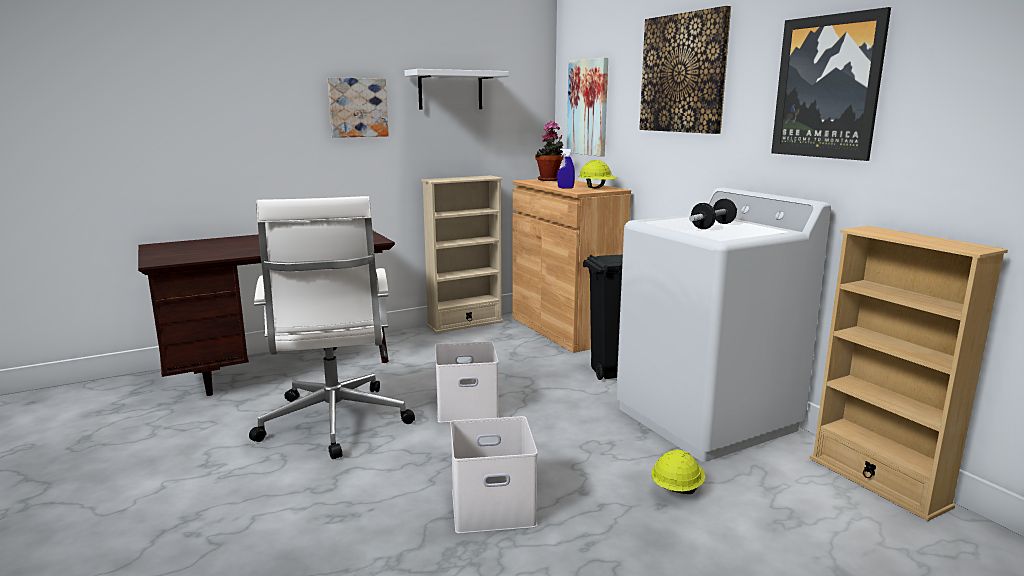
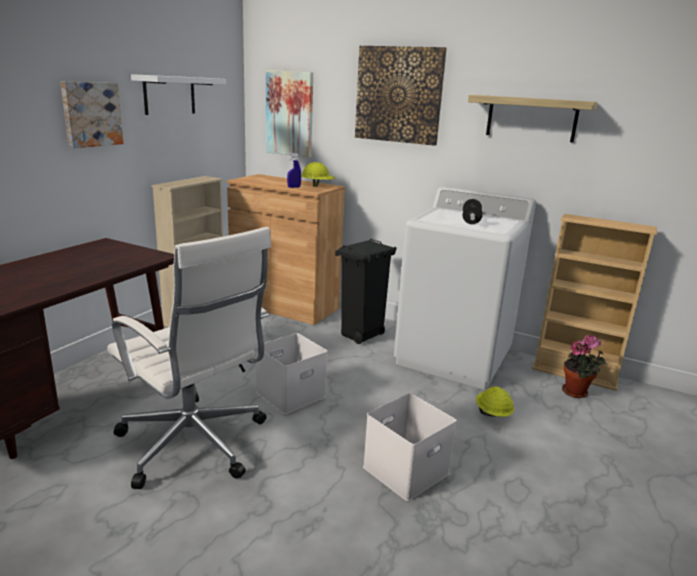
camera: 35 degrees left, 5 degrees up
potted plant [535,121,565,181] -> potted plant moved to [562,335,606,398]
picture [771,7,891,161] -> shelf [468,95,598,142]

